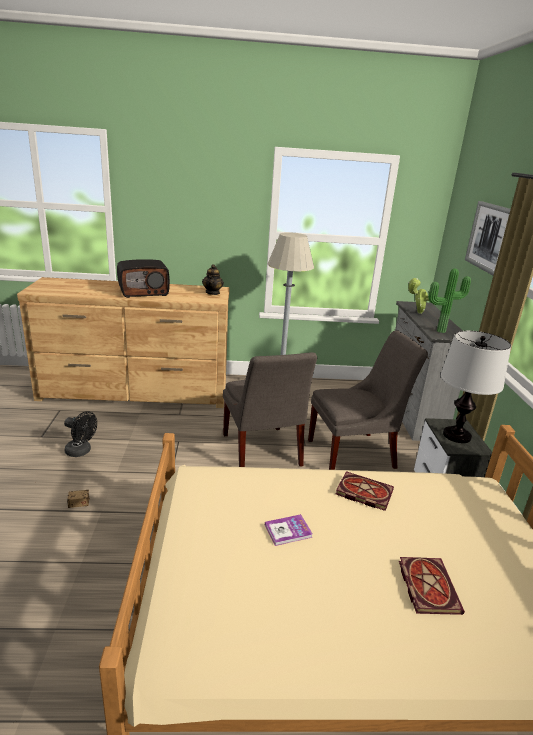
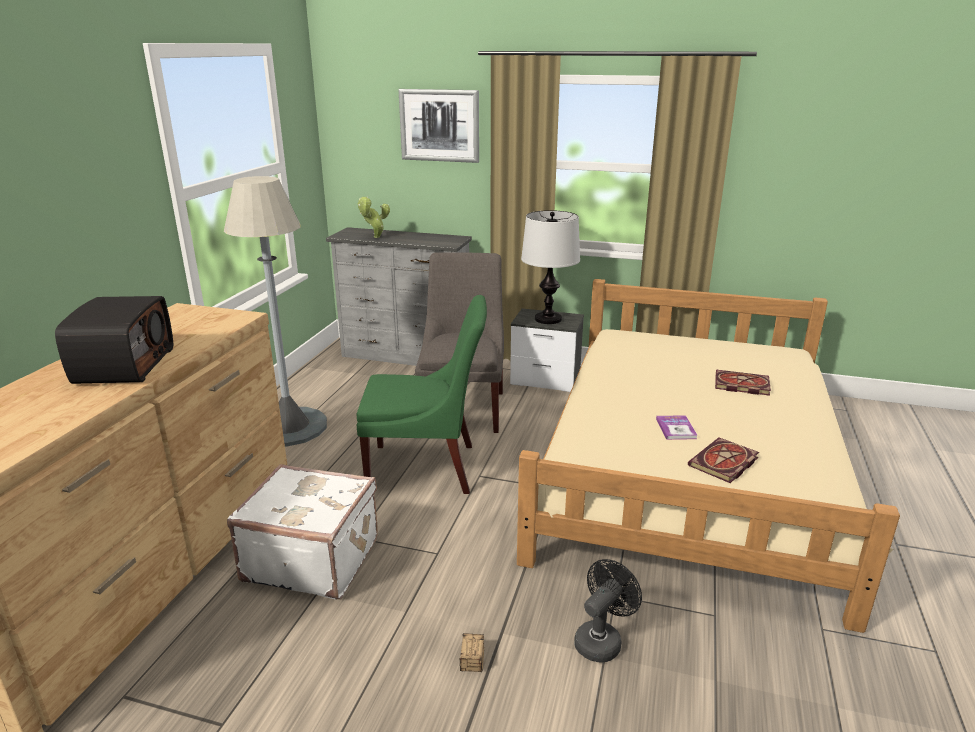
camera: 70 degrees left, 0 degrees up
black fan [64,411,97,457] -> black fan moved to [574,559,642,663]
teapot [202,264,224,295] -> none
grey chair [223,352,317,467] -> green chair [356,295,487,494]
book [336,471,394,511] -> book moved to [688,437,759,483]
potted plant [428,269,471,333] -> none
none -> white suitcase [227,464,378,599]

